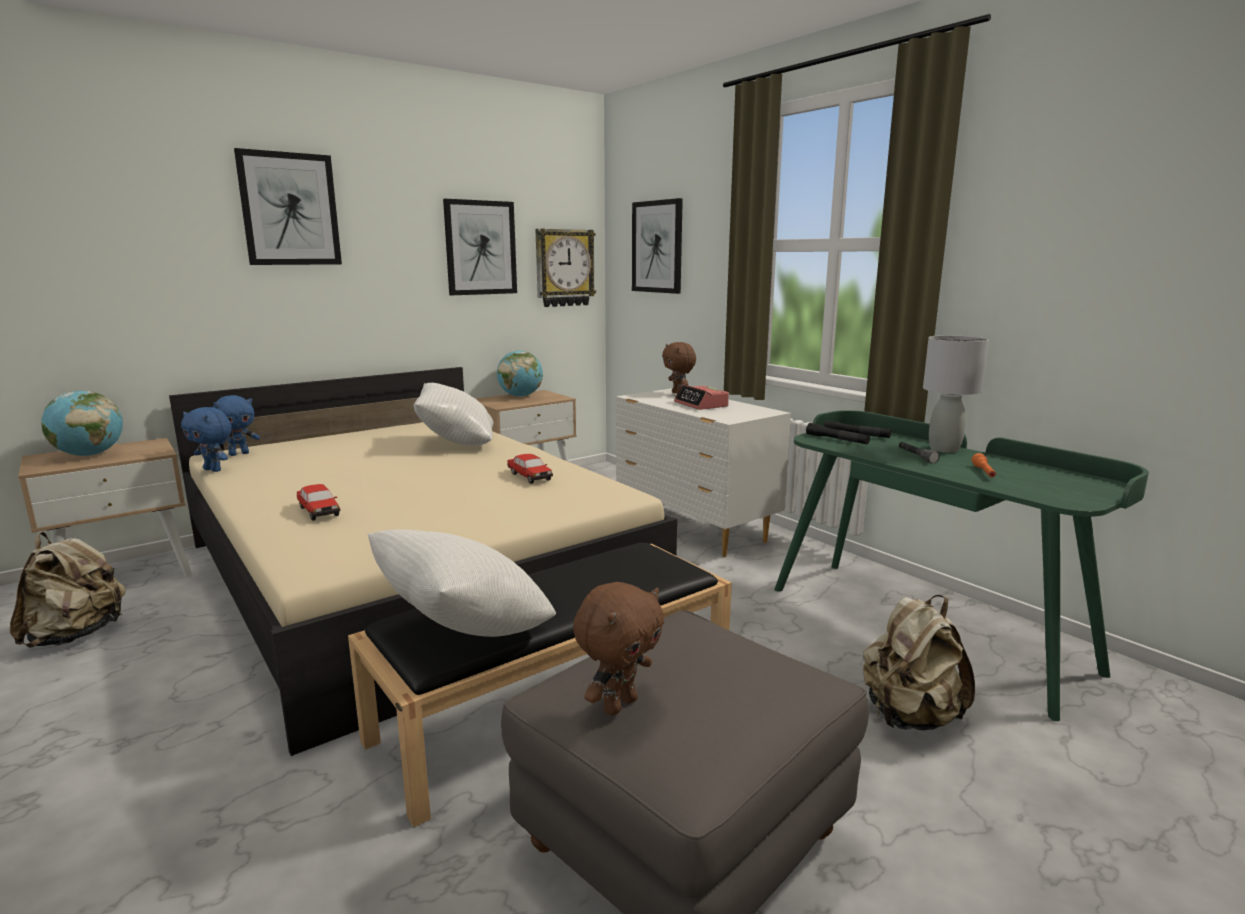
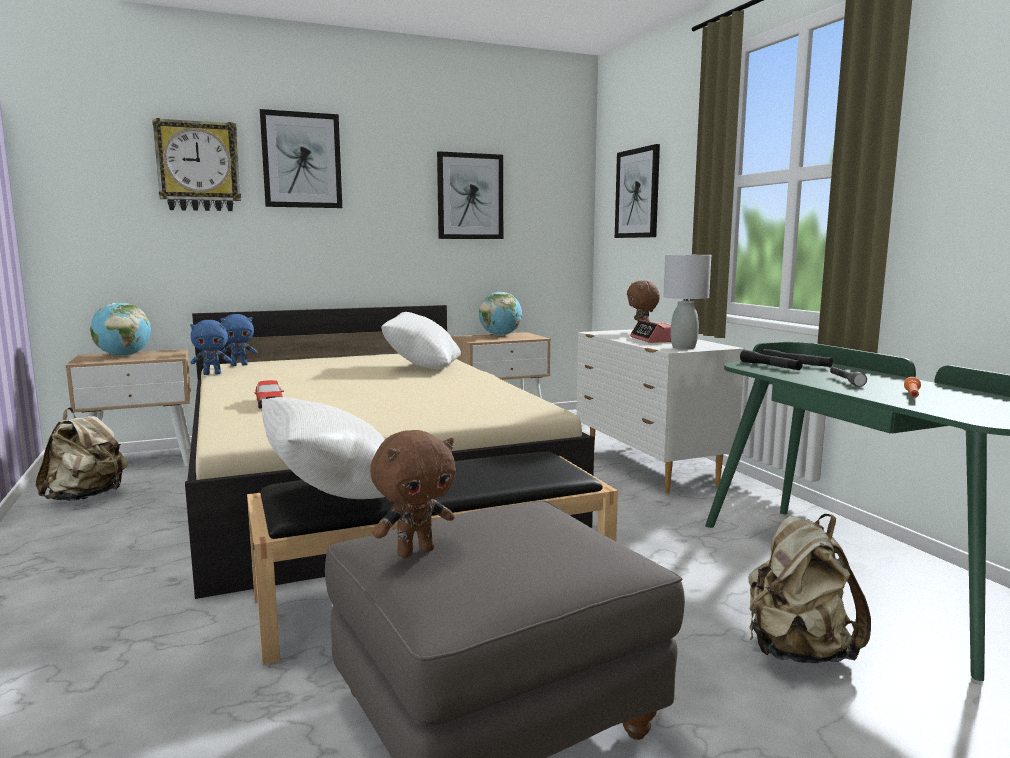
camera: 15 degrees right, 5 degrees down
blue plush toy [181,407,232,472] -> blue plush toy turned 60 degrees counterclockwise [190,320,232,375]
toy car [507,454,553,484] -> none
wall clock [535,229,596,307] -> wall clock moved to [152,118,241,211]
grey table lamp [923,335,989,453] -> grey table lamp moved to [663,255,711,349]

